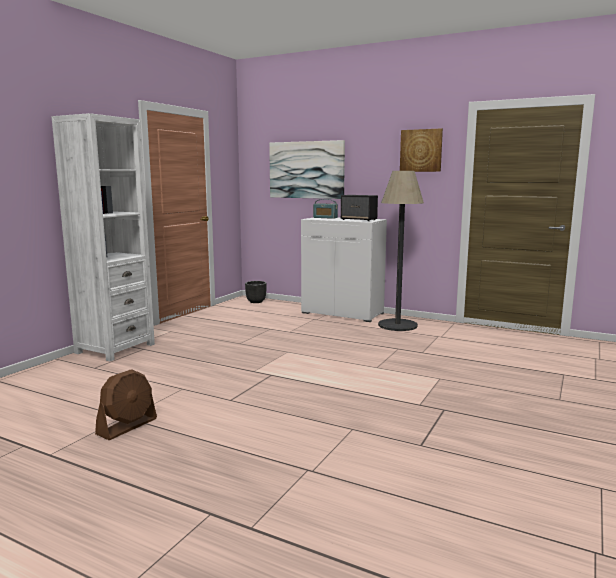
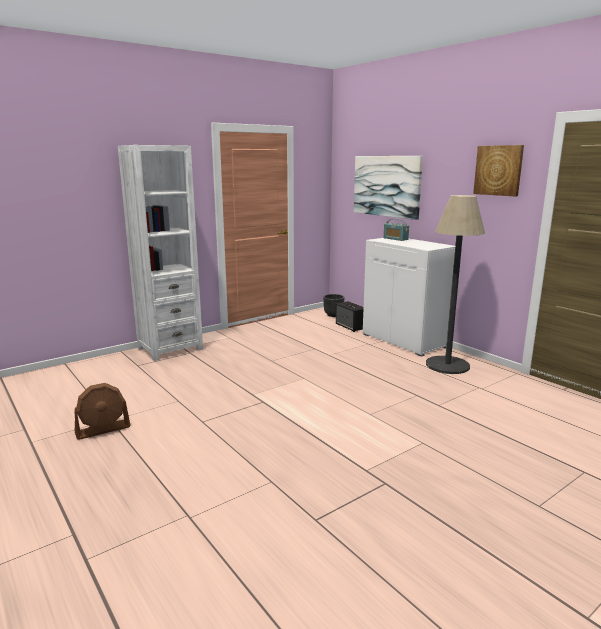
camera: 25 degrees right, 5 degrees up
speaker [341,195,378,221] -> speaker moved to [336,301,364,332]

